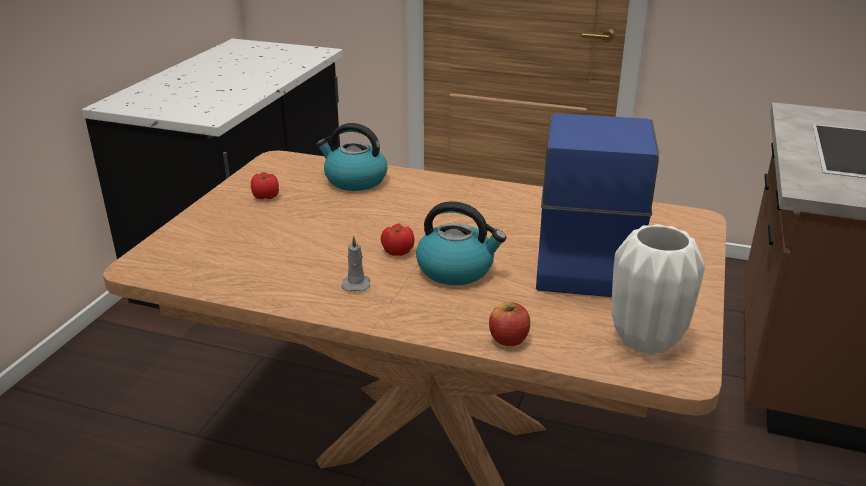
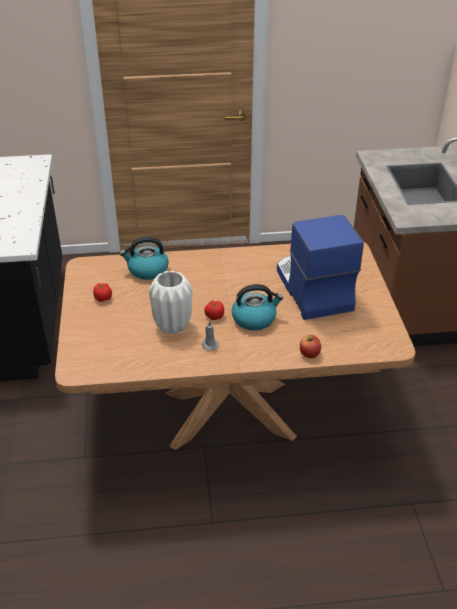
camera: 25 degrees left, 10 degrees up
white vase [611,224,705,355] -> white vase moved to [149,271,192,334]

